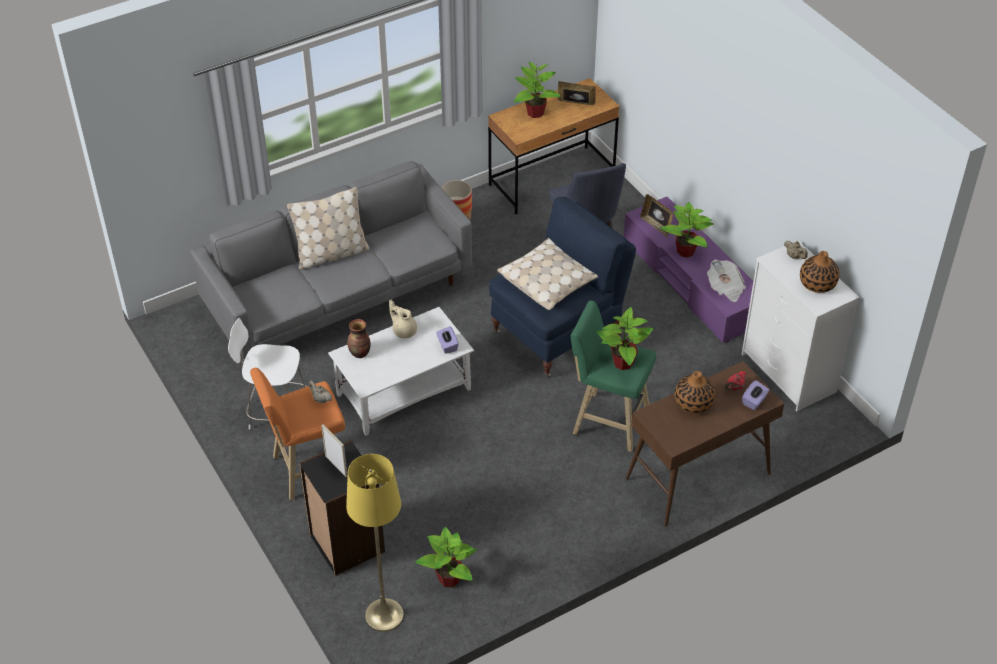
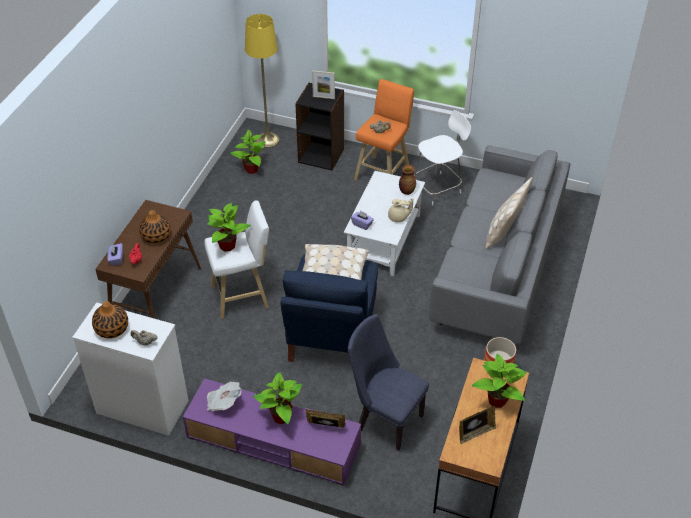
camera: 140 degrees right, 0 degrees up
green stool [571,301,656,452] -> white stool [204,200,269,319]

